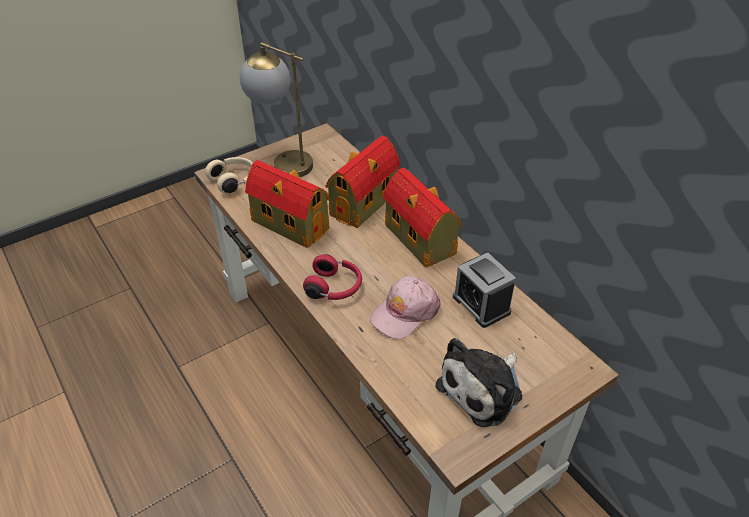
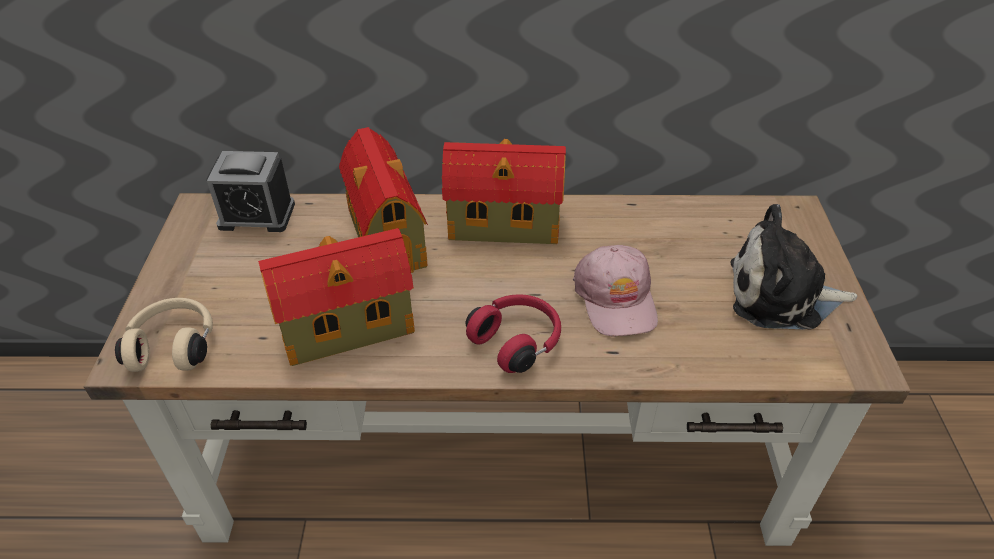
camera: 55 degrees left, 0 degrees up
table lamp [240,42,313,177] -> none
plush toy [435,338,522,427] -> plush toy turned 105 degrees clockwise [730,204,857,330]
alarm clock [453,252,516,328] -> alarm clock moved to [206,151,295,232]

